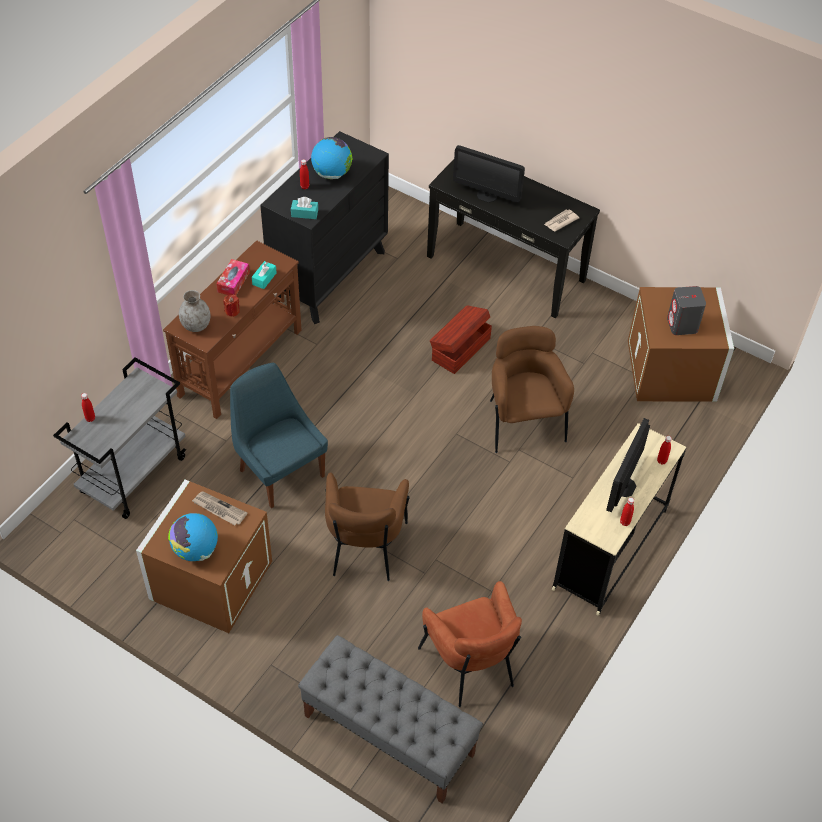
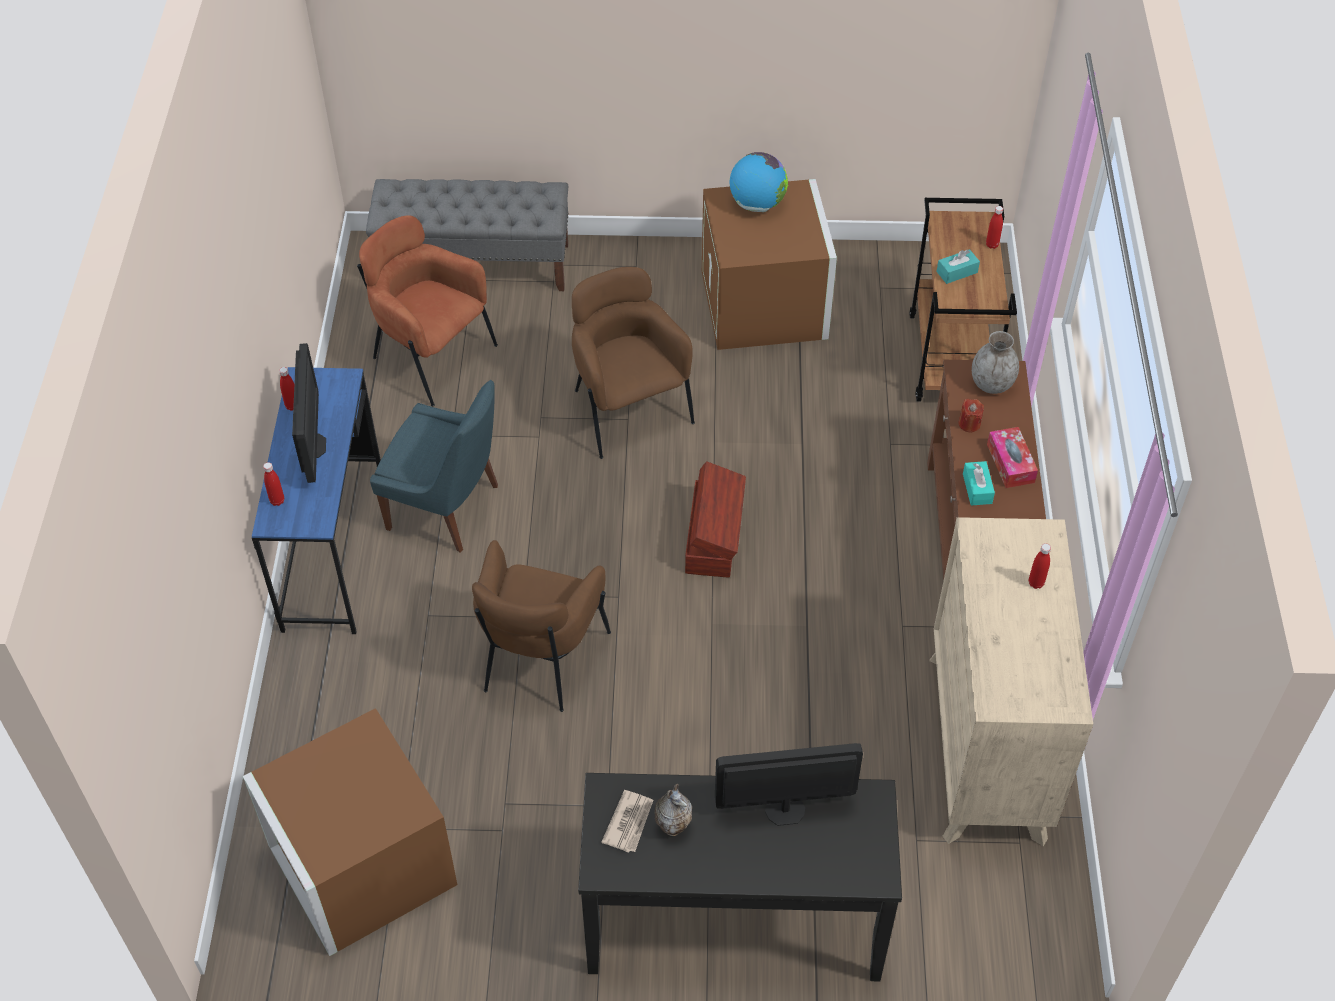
camera: 150 degrees right, 0 degrees up
grey cart [53,358,186,519] -> brown cart [909,198,1017,401]
newspaper [192,491,247,525] -> none
blue chair [230,363,328,508] -> blue chair moved to [370,380,498,552]
black dresser [260,131,389,324] -> beige dresser [929,517,1093,846]
turquoise tissue box [291,197,318,219] -> turquoise tissue box moved to [937,249,980,284]
globe [311,137,353,179] -> none
brown storage box [430,305,492,374] -> brown storage box moved to [685,461,746,578]
brown armchair [490,326,574,453] -> brown armchair turned 60 degrees clockwise [472,540,611,712]
beige desk [552,423,686,616] -> blue desk [252,367,381,634]
grey speaker [667,286,706,335] -> none
none -> vase [655,784,692,836]

